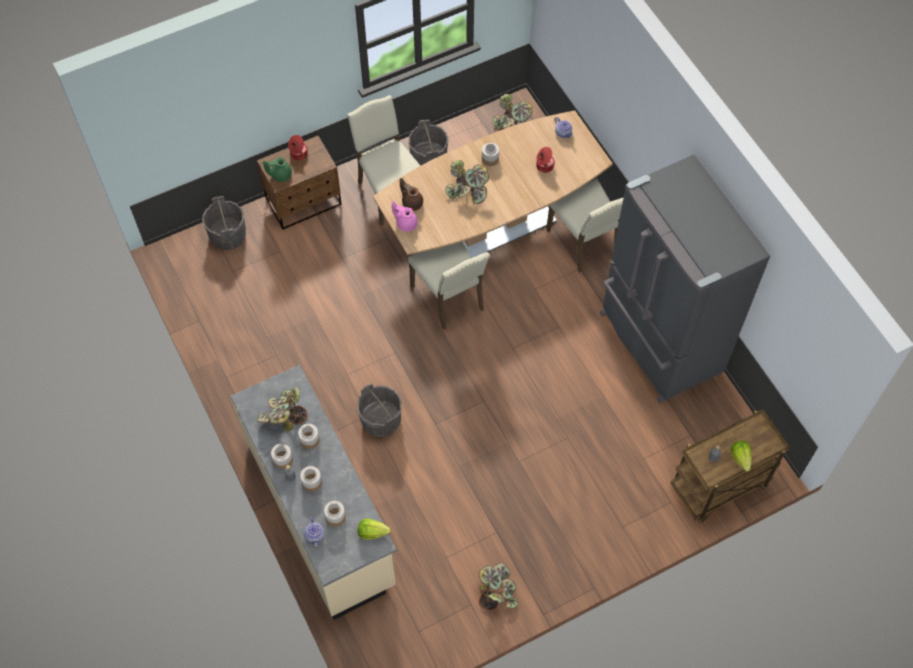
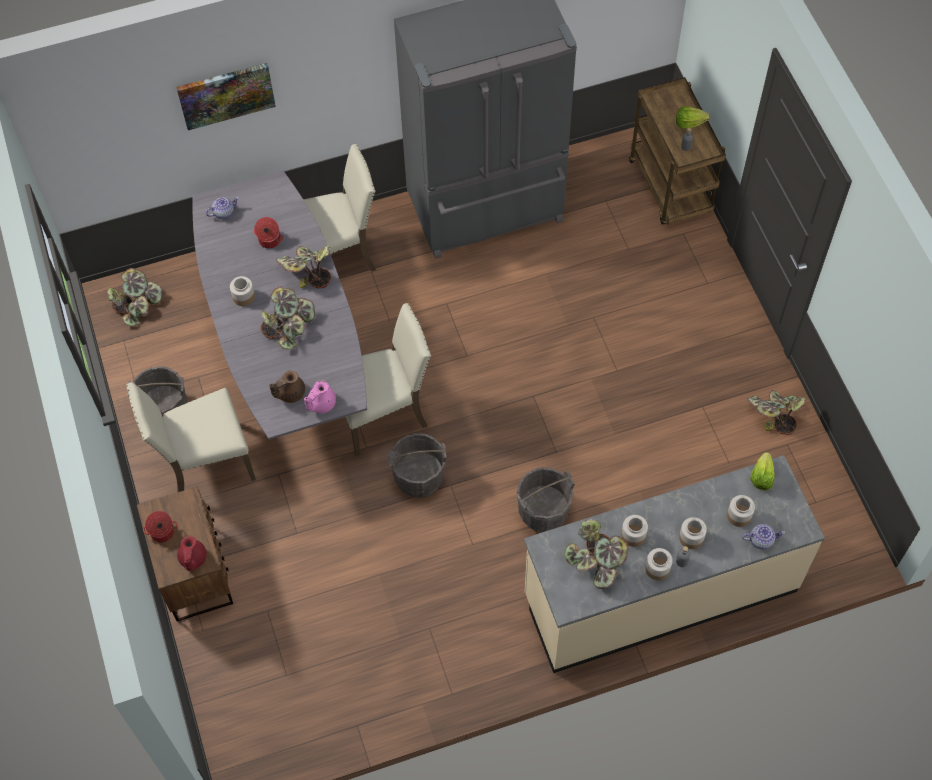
camera: 80 degrees left, 0 degrees up
grey bucket [202,196,246,250] -> grey bucket moved to [388,433,446,498]
green teapot [263,157,292,182] -> red teapot [177,536,207,571]
brown dining table [373,110,613,258] -> grey dining table [192,171,367,440]
none -> picture [176,63,276,130]
none -> potted plant [276,246,331,288]

